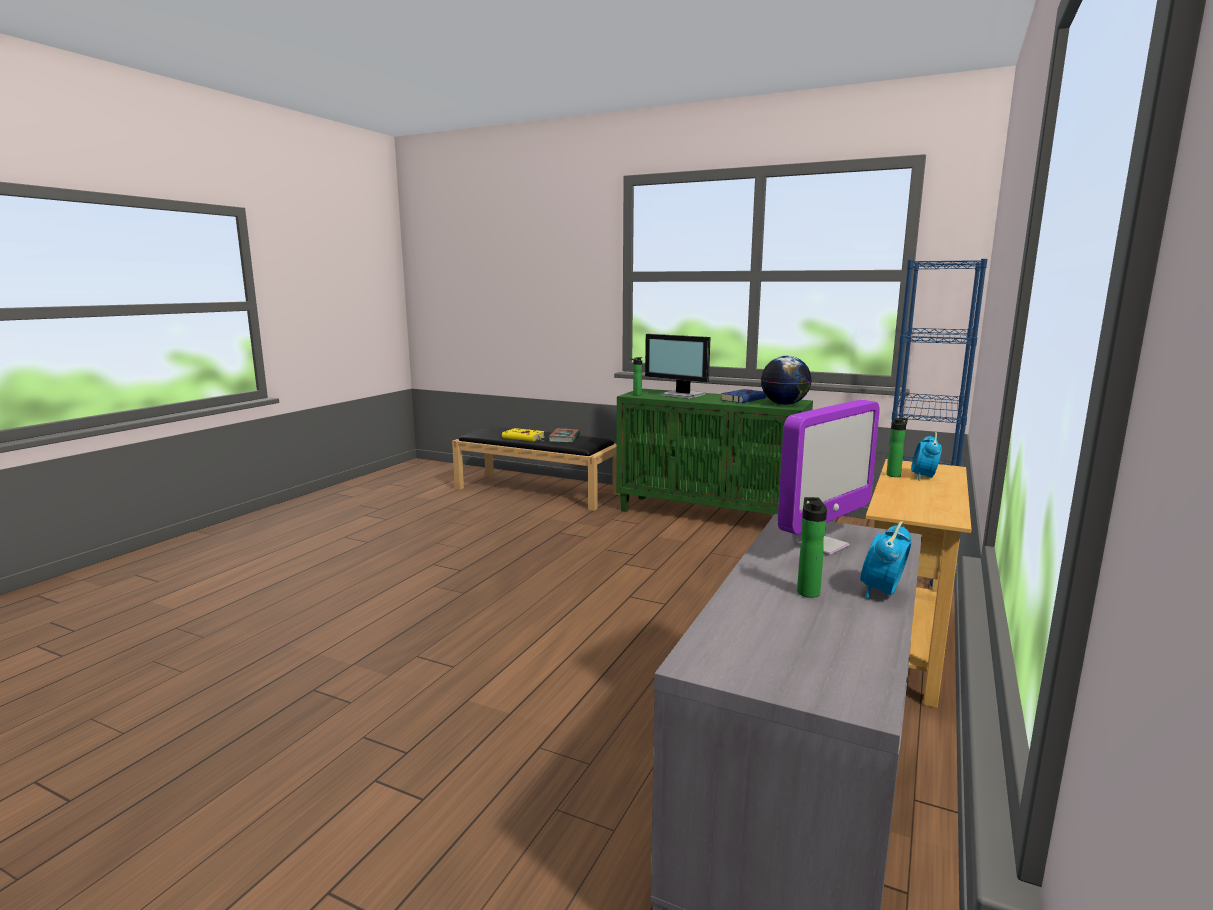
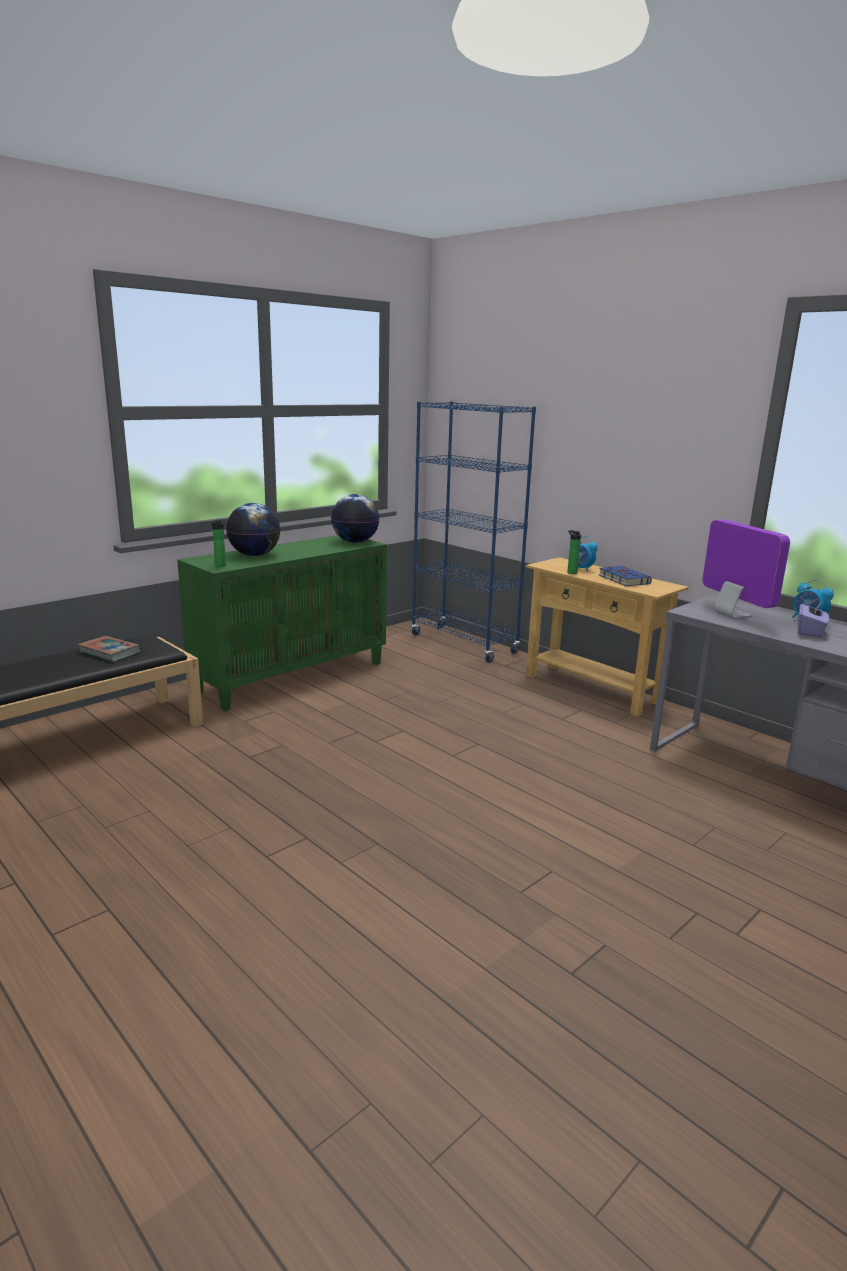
camera: 70 degrees left, 5 degrees up
yellow book [502,428,545,441] -> none
monitor [645,334,710,399] -> globe [226,503,280,556]
blue book [721,389,767,403] -> blue book moved to [599,566,652,586]
bottle [797,497,827,598] -> purple tissue box [798,601,829,638]

